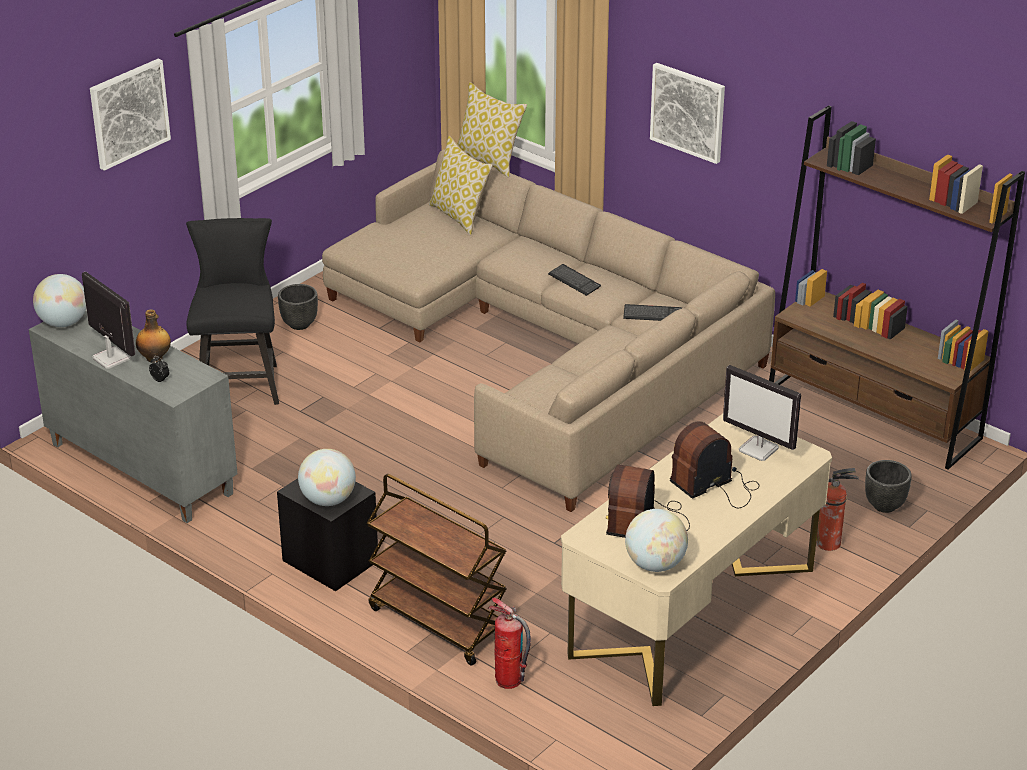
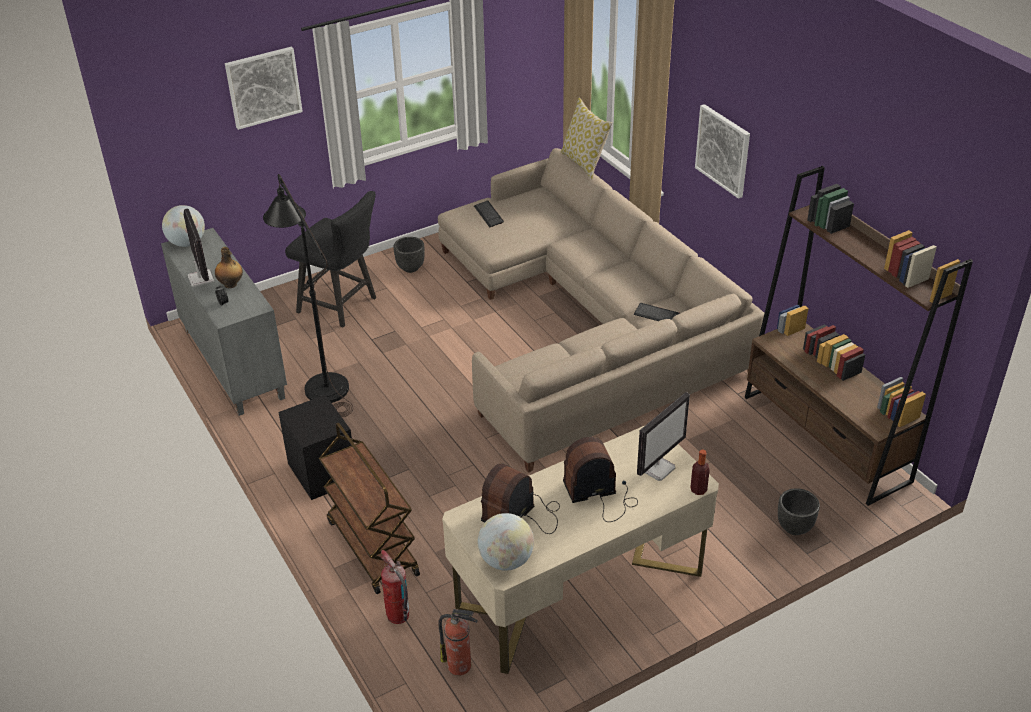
camera: 20 degrees right, 5 degrees up
black chair [186,218,279,405] -> black chair turned 105 degrees clockwise [285,191,376,327]
globe [298,449,356,506] -> none
pillow [429,136,493,235] -> none
keyboard [548,264,601,296] -> keyboard moved to [474,201,504,228]
monitor [723,365,801,461] -> monitor turned 105 degrees counterclockwise [637,392,690,481]
fire extinguisher [816,468,859,551] -> fire extinguisher moved to [438,609,478,676]
none -> black floor lamp [263,174,353,417]
none -> bottle [690,450,710,495]

